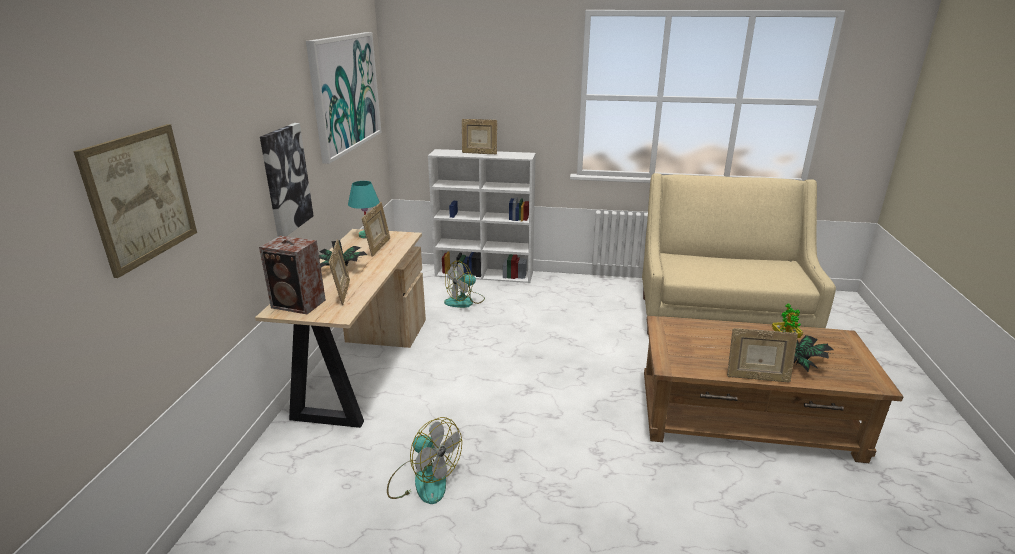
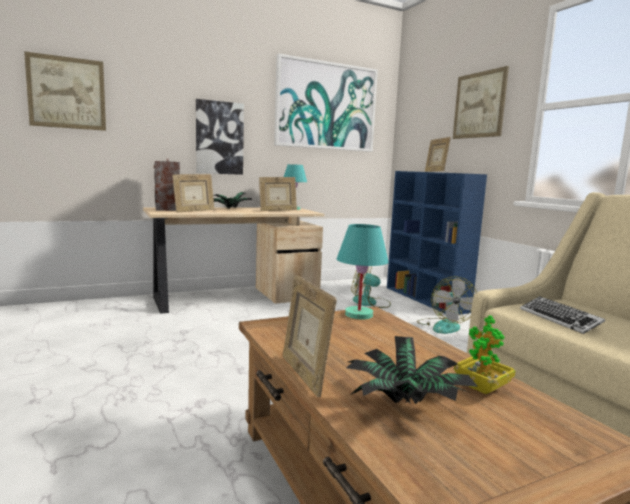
camera: 55 degrees right, 15 degrees down
fan [387,417,462,504] -> fan moved to [417,277,477,334]
white bookcase [428,149,536,283] -> blue bookcase [387,171,487,315]
none -> turquoise table lamp [337,224,389,320]
none -> picture [453,66,509,139]
none -> keyboard [520,296,605,334]

